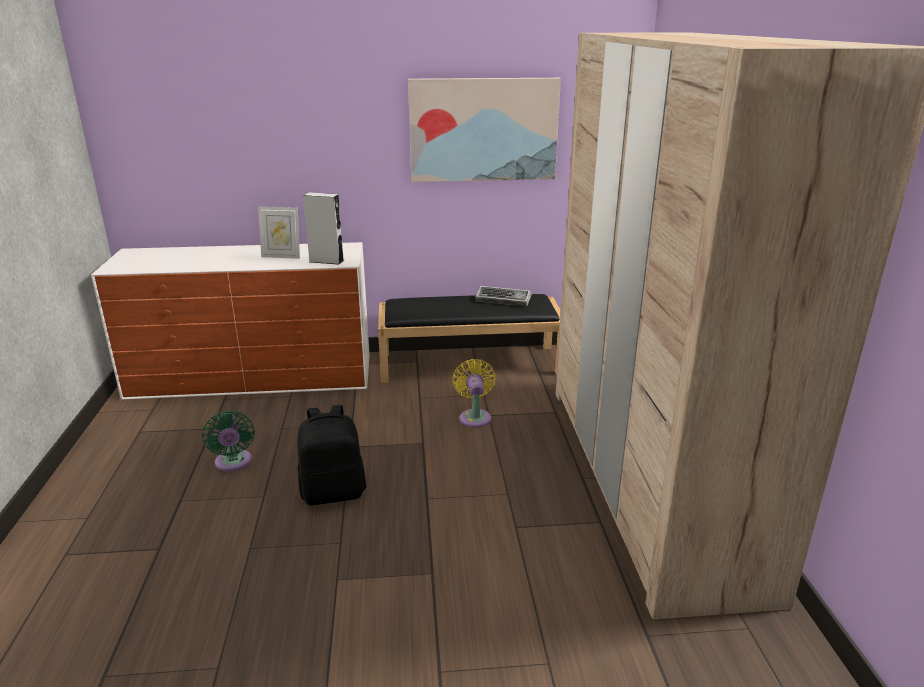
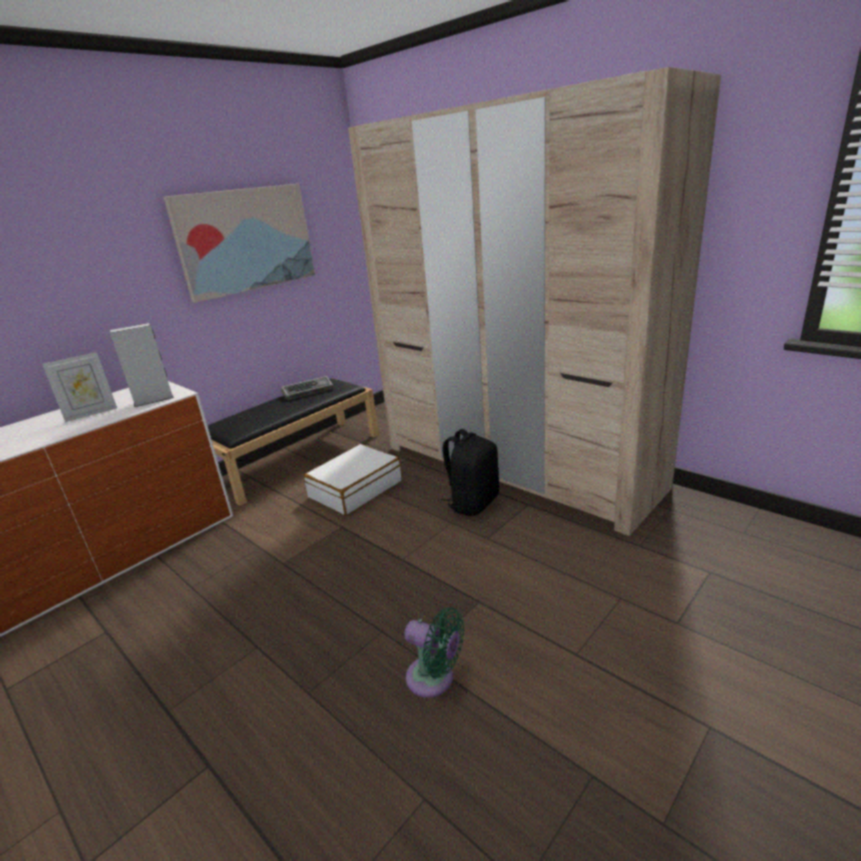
camera: 40 degrees left, 0 degrees up
green fan [202,411,255,471] -> green fan moved to [404,607,464,698]
black backpack [297,405,366,506] -> black backpack moved to [441,429,499,516]
yellow fan [452,359,496,428] -> white suitcase [304,444,402,516]

